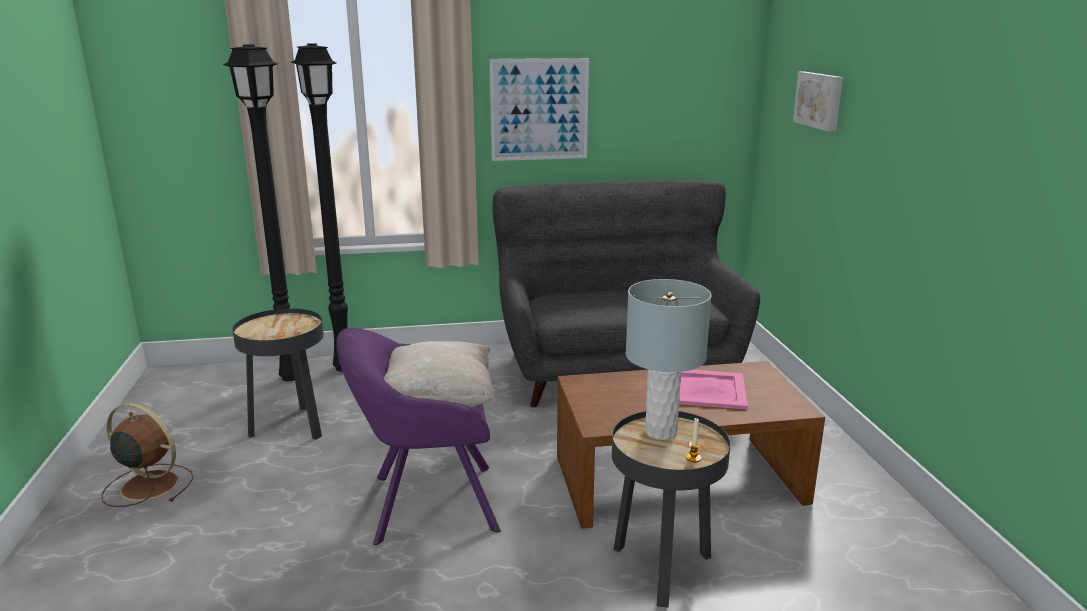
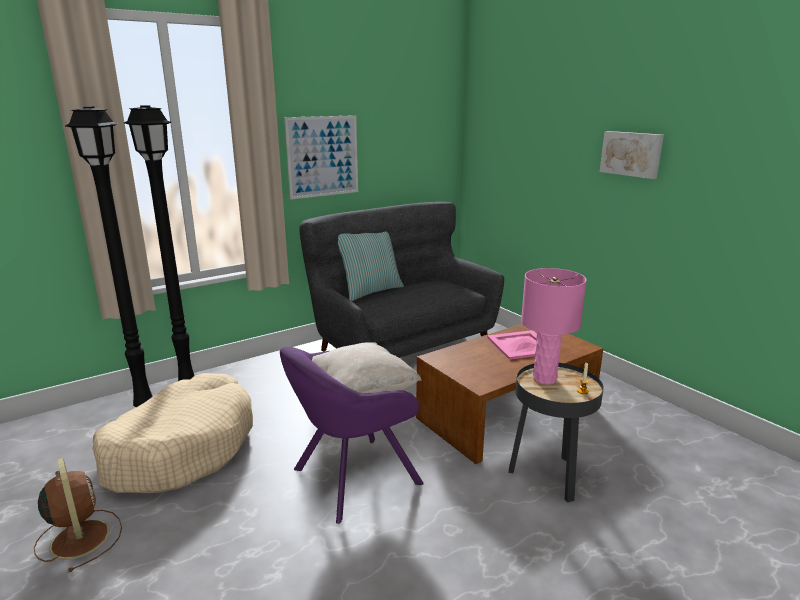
camera: 25 degrees left, 0 degrees up
brown fan [101,403,193,507] -> brown fan turned 60 degrees clockwise [34,458,122,572]
black side table [232,308,324,440] -> beige dog bed [92,373,253,493]
grey table lamp [626,279,712,440] -> pink table lamp [521,268,587,385]
picture [793,72,843,132] -> picture moved to [600,131,664,179]
none -> pillow [338,231,404,301]

